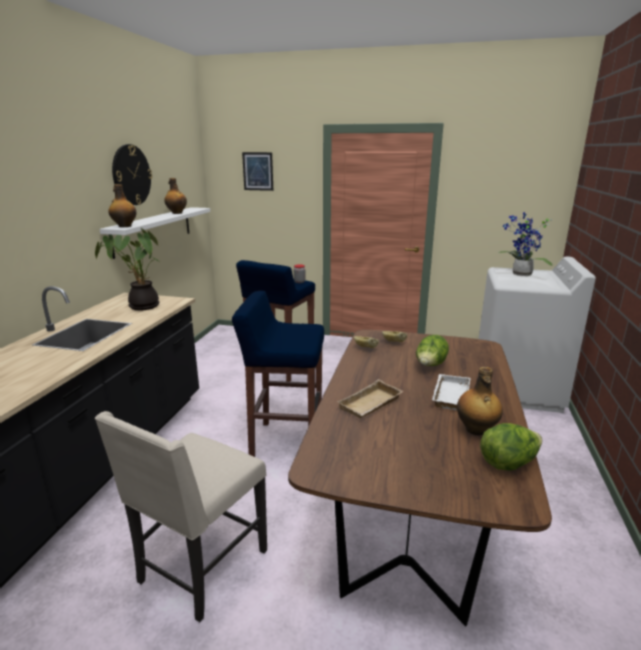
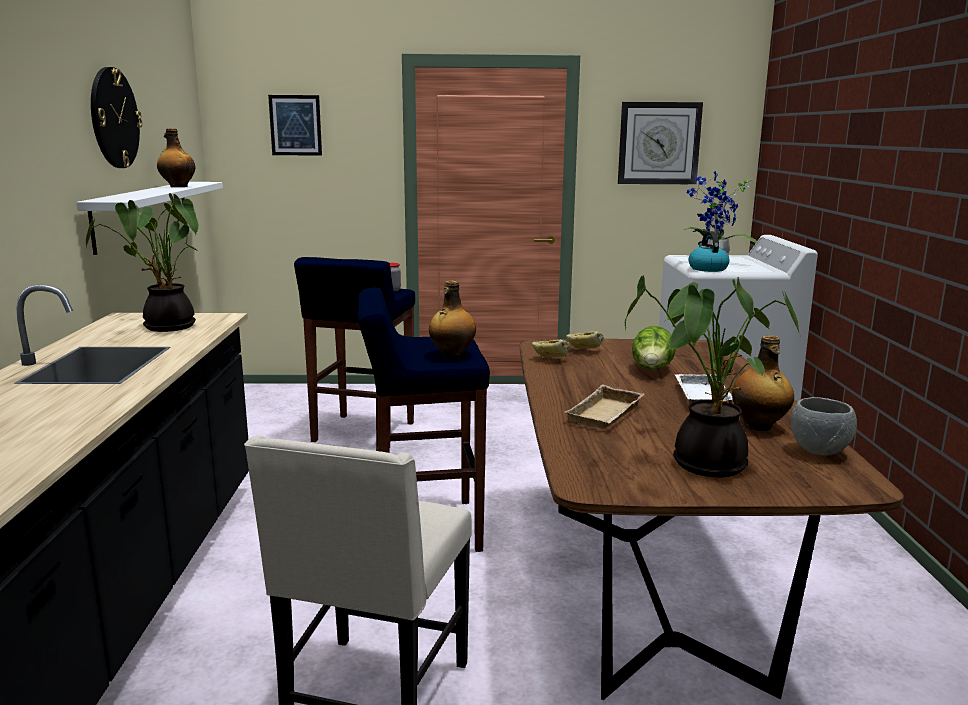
camera: 15 degrees left, 5 degrees down
bottle [108,184,136,227] -> bottle moved to [429,280,476,358]
lettuce [480,423,542,471] -> grey bowl [791,397,857,456]
none -> wall clock [618,102,703,184]
none -> potted plant [625,275,800,477]
none -> kettle [689,231,730,272]

